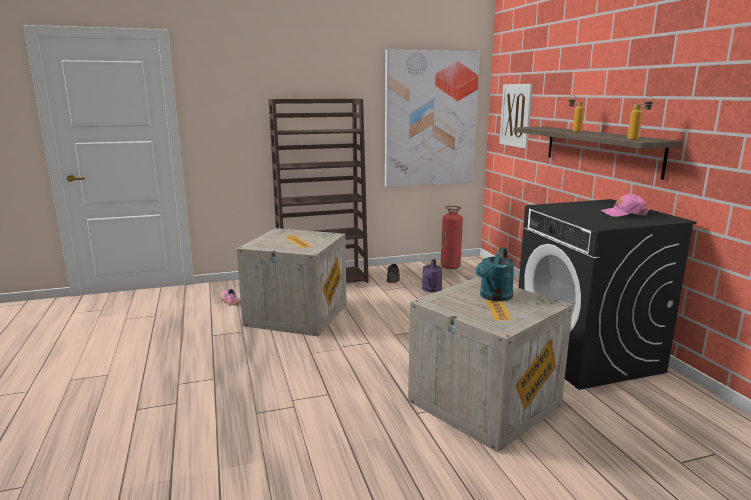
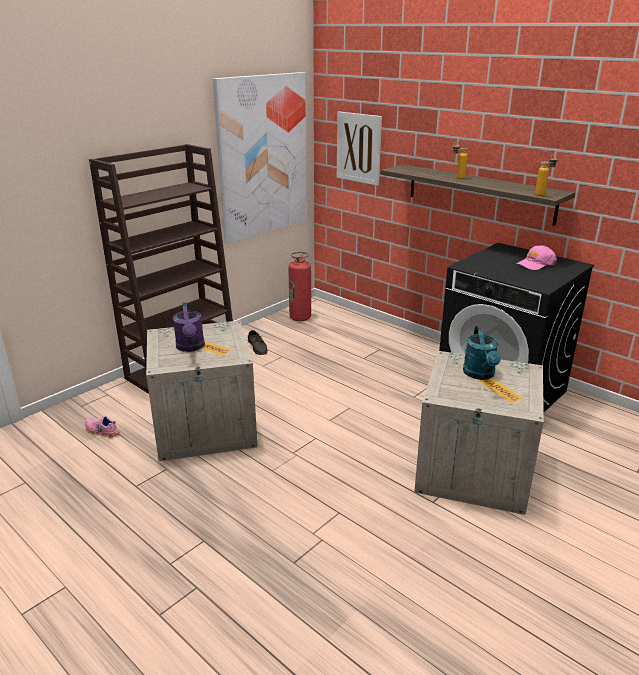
camera: 30 degrees left, 10 degrees up
purple watering can [422,259,442,292] -> purple watering can moved to [173,302,205,352]

